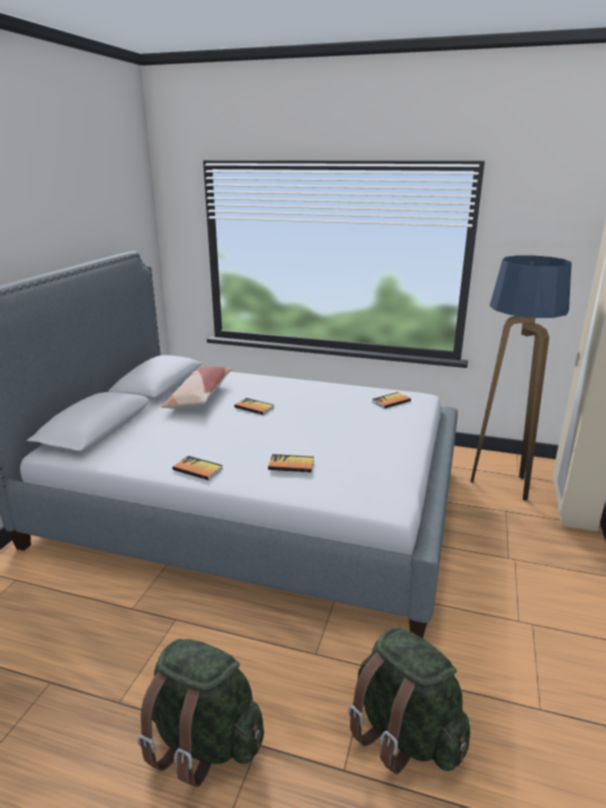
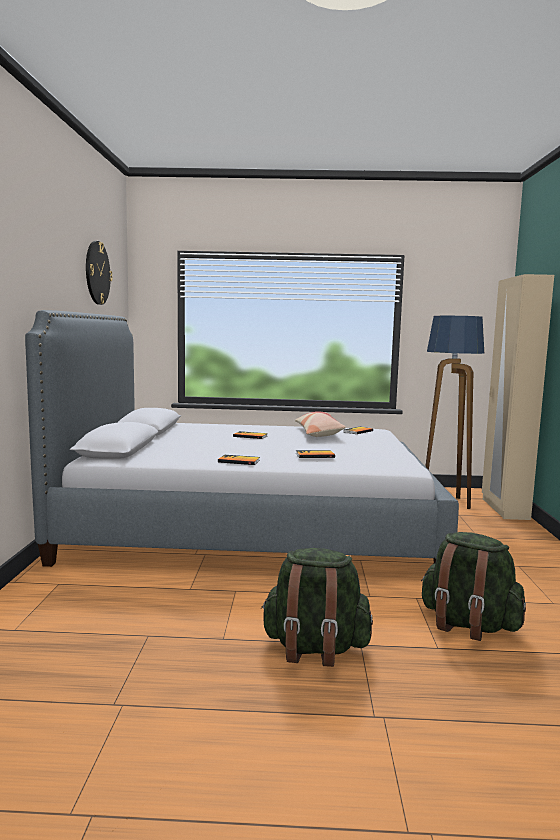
camera: 15 degrees left, 15 degrees down
pillow [161,367,233,409] -> pillow moved to [295,411,346,437]
none -> wall clock [86,241,112,305]

